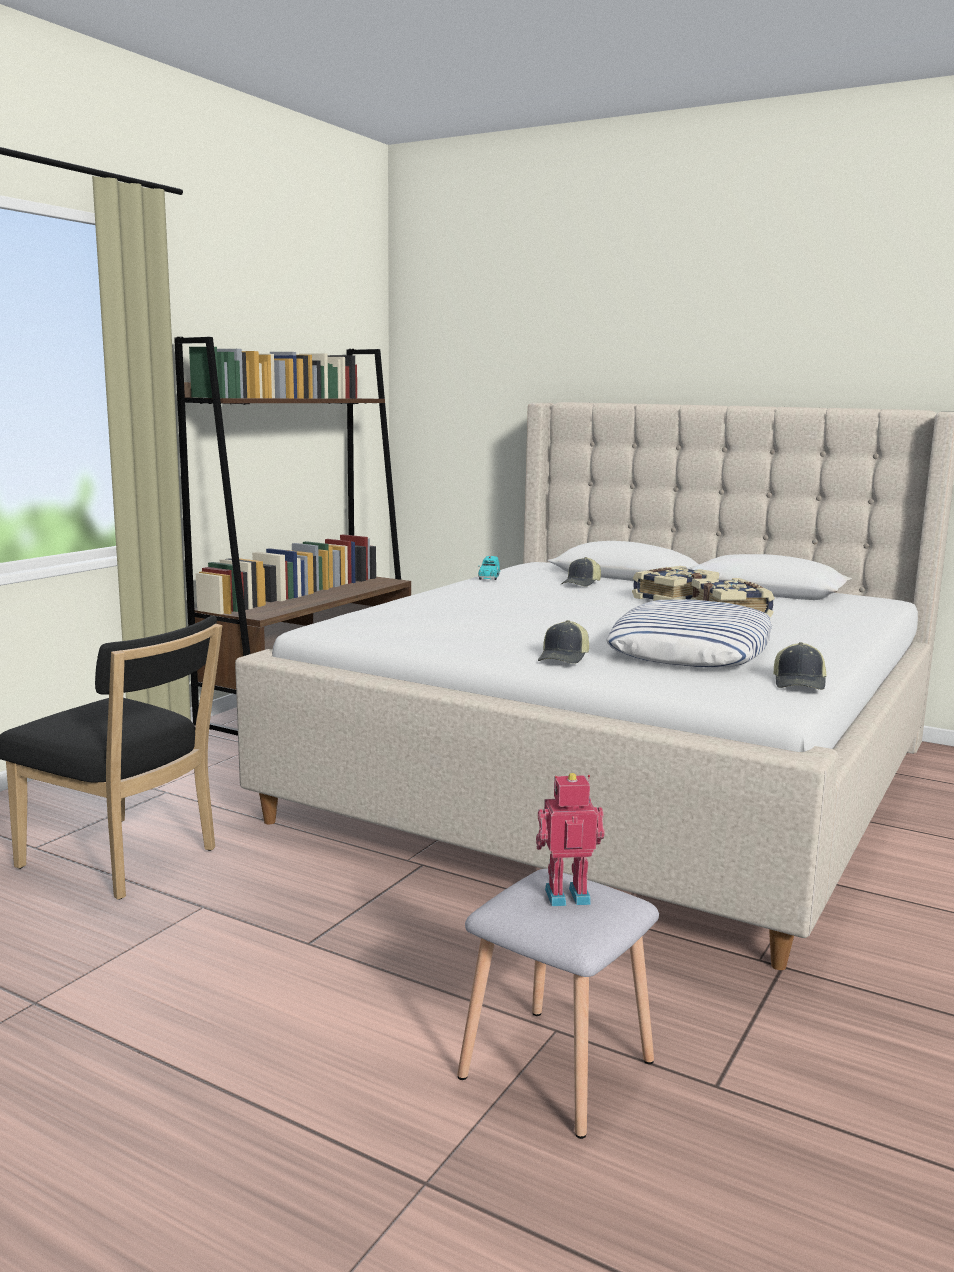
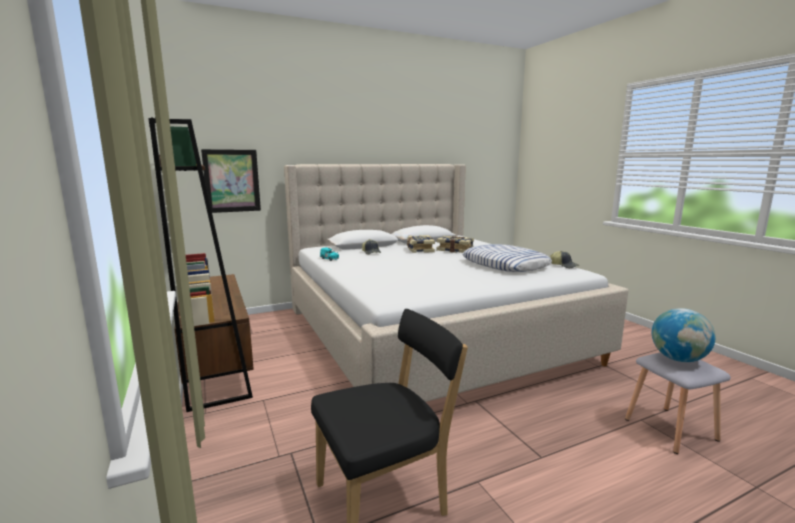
camera: 55 degrees left, 0 degrees up
toy robot [536,773,605,906] -> globe [652,308,715,362]
cap [538,620,589,664] -> none
none -> picture [201,149,261,213]

